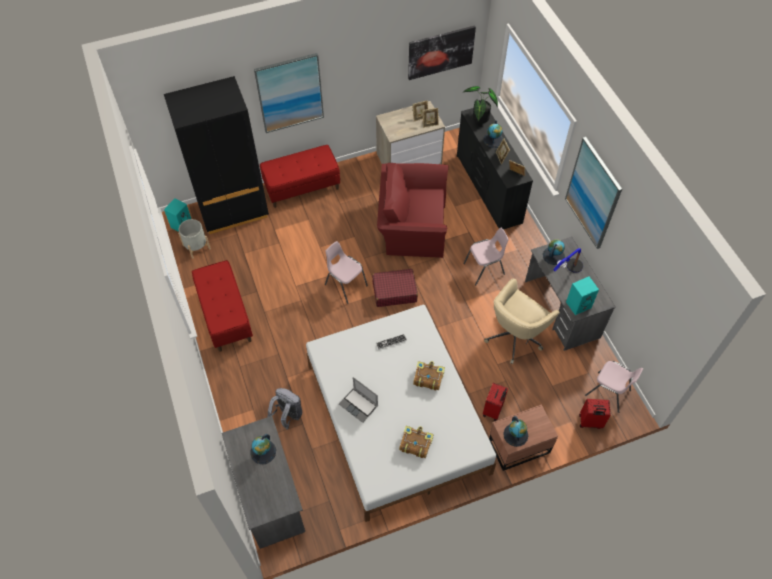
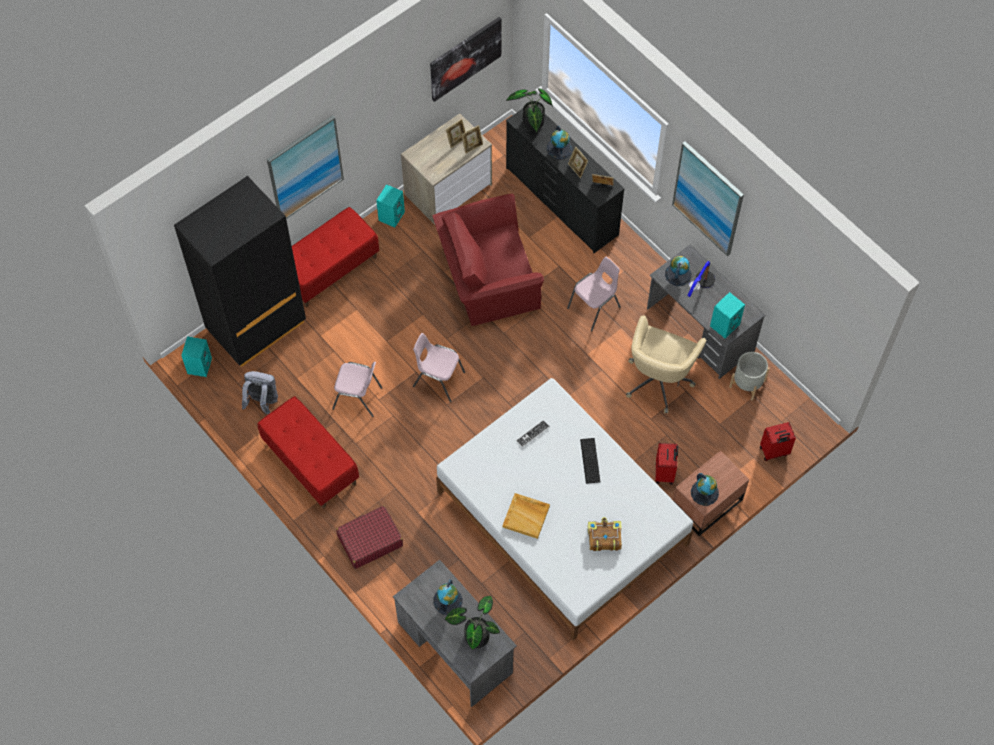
camera: 20 degrees left, 5 degrees up
grey planter [178,219,211,259] -> grey planter moved to [729,352,770,400]
grey backpack [267,388,302,430] -> grey backpack moved to [242,371,278,415]
laptop [339,377,378,423] -> beige tray [503,493,550,539]
red suitcase [372,269,418,307] -> red suitcase moved to [336,506,403,569]
book [413,361,445,390] -> keyboard [580,438,600,484]
pink chair [585,361,643,413] -> pink chair moved to [332,362,382,417]
none -> turquoise speaker [376,184,405,228]
none -> potted plant [445,596,500,650]

